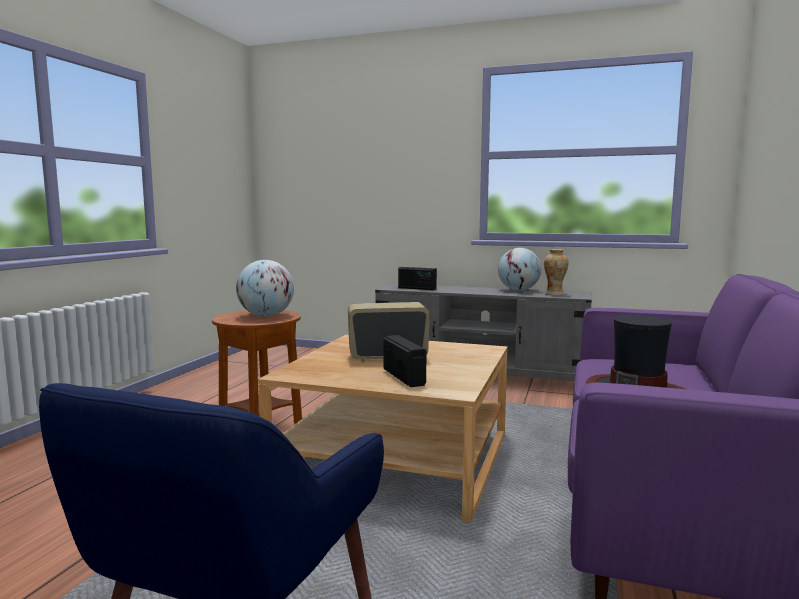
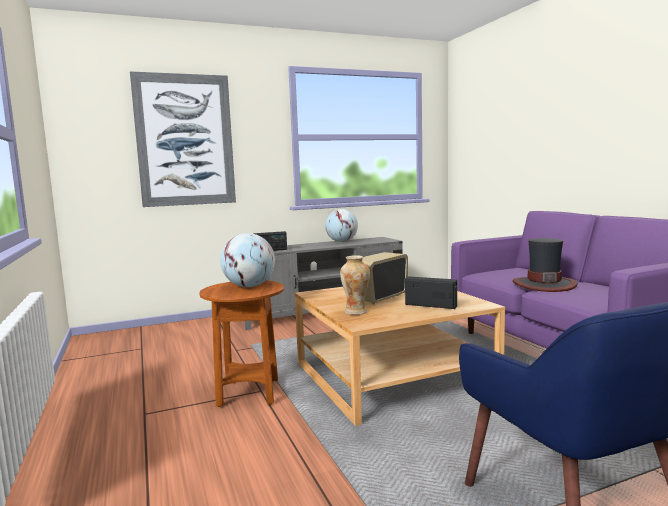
camera: 40 degrees left, 0 degrees up
vase [544,249,569,295] -> vase moved to [340,255,370,315]
none -> picture [130,71,236,207]

